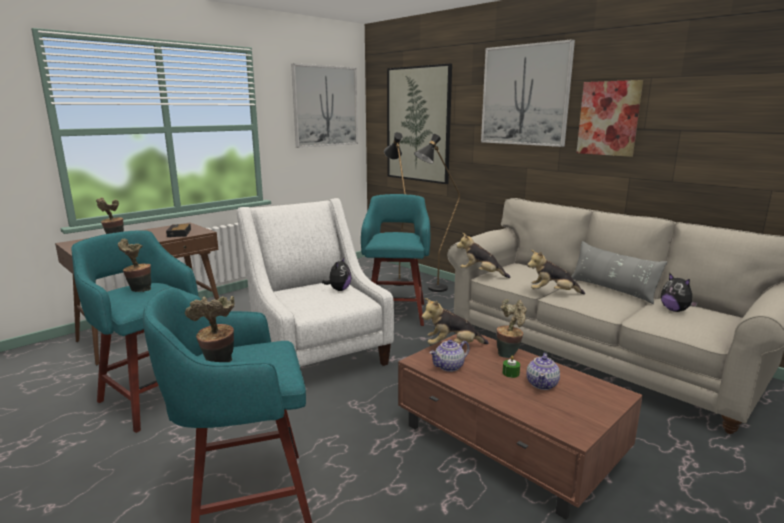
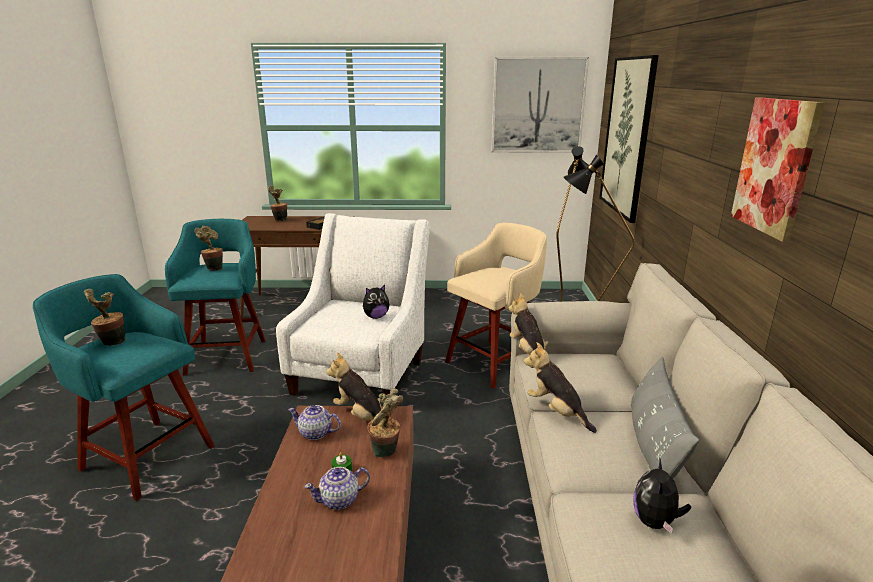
camera: 45 degrees right, 5 degrees up
turquoise stool [361,194,430,326] -> beige stool [445,223,547,389]
picture [481,39,575,147] -> none

